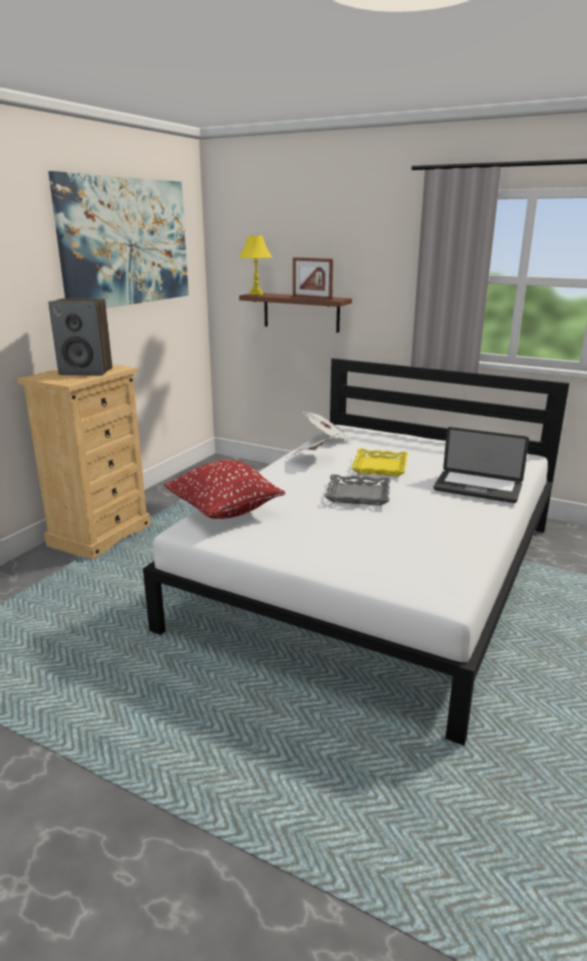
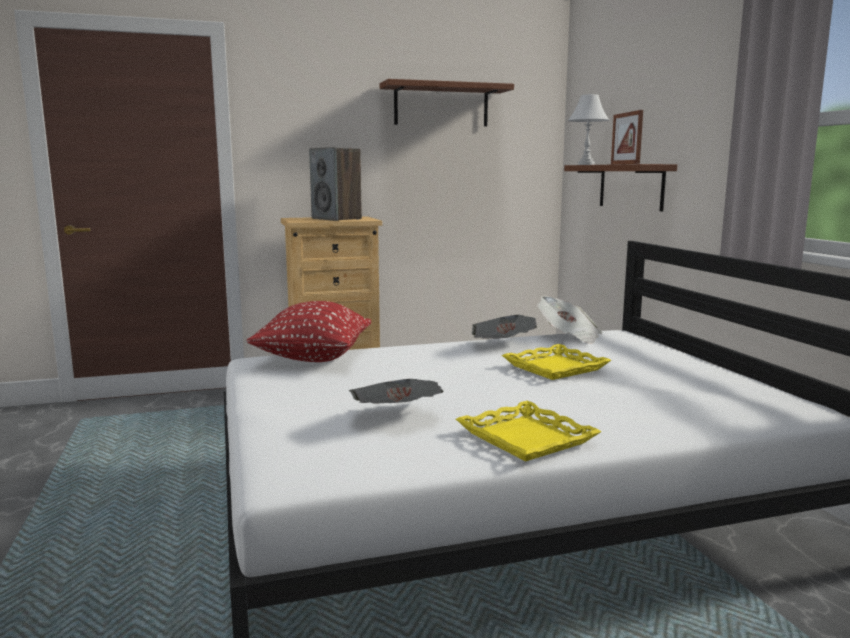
camera: 45 degrees right, 10 degrees down
picture [48,171,189,308] -> brown shelf [380,79,514,126]
yellow table lamp [239,235,272,295] -> white table lamp [568,94,609,165]
grey tray [325,475,391,506] -> none
laptop [434,427,529,503] -> none
none -> newspaper [348,379,444,404]
none -> yellow tray [456,401,602,461]

